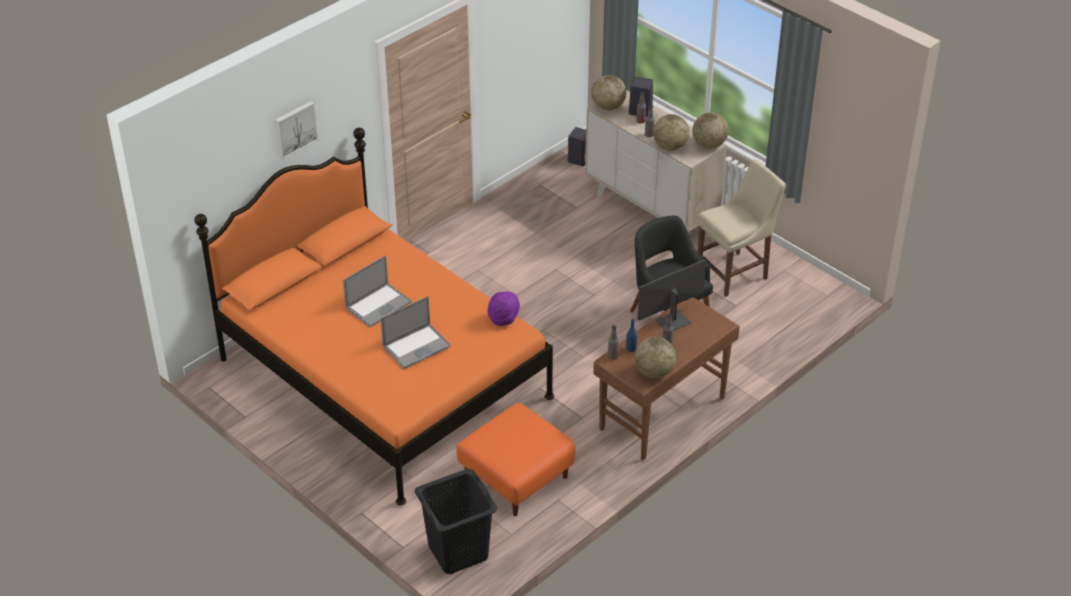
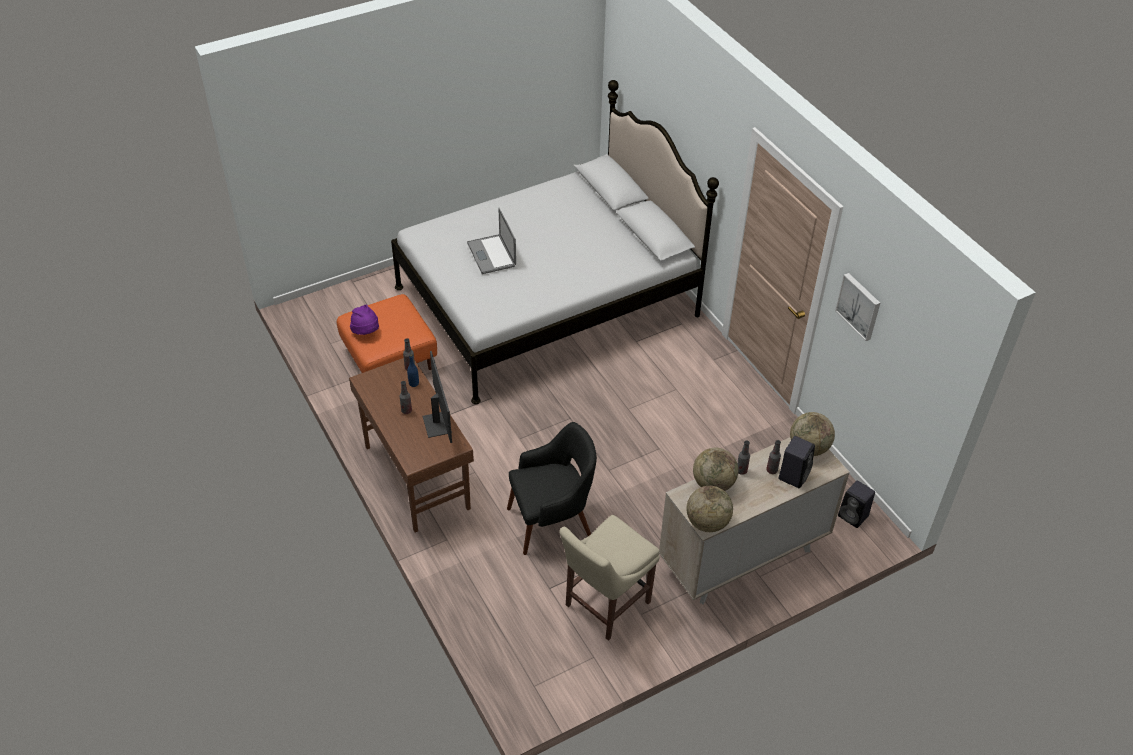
camera: 105 degrees right, 5 degrees up
orange bed [194,128,554,506] -> white bed [391,80,719,404]
picture [275,101,318,159] -> picture moved to [835,273,880,341]
laptop [343,255,412,327] -> none
black laundry basket [415,469,497,574] -> none
purple hat [487,291,520,326] -> purple hat moved to [350,305,379,335]
globe [635,337,676,378] -> none
beige chair [697,159,786,297] -> beige chair turned 60 degrees clockwise [559,515,660,641]

